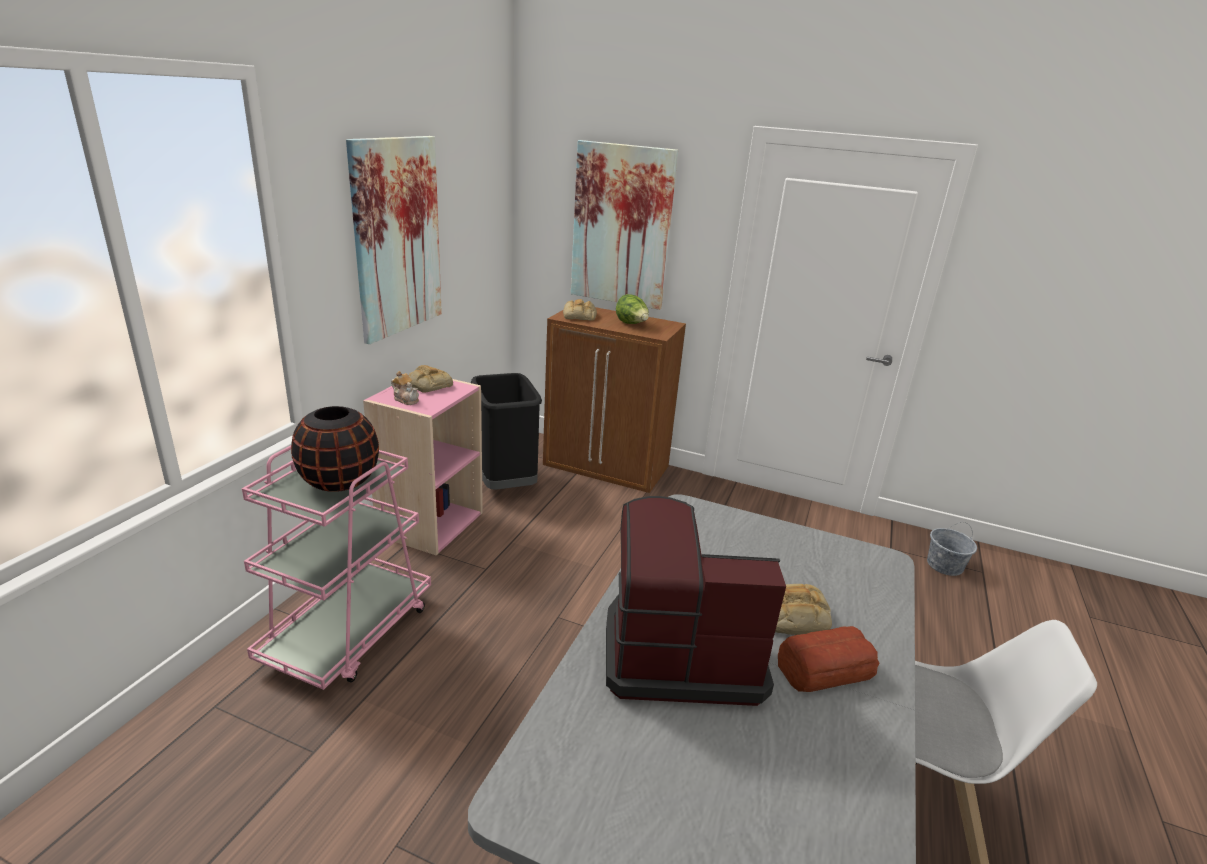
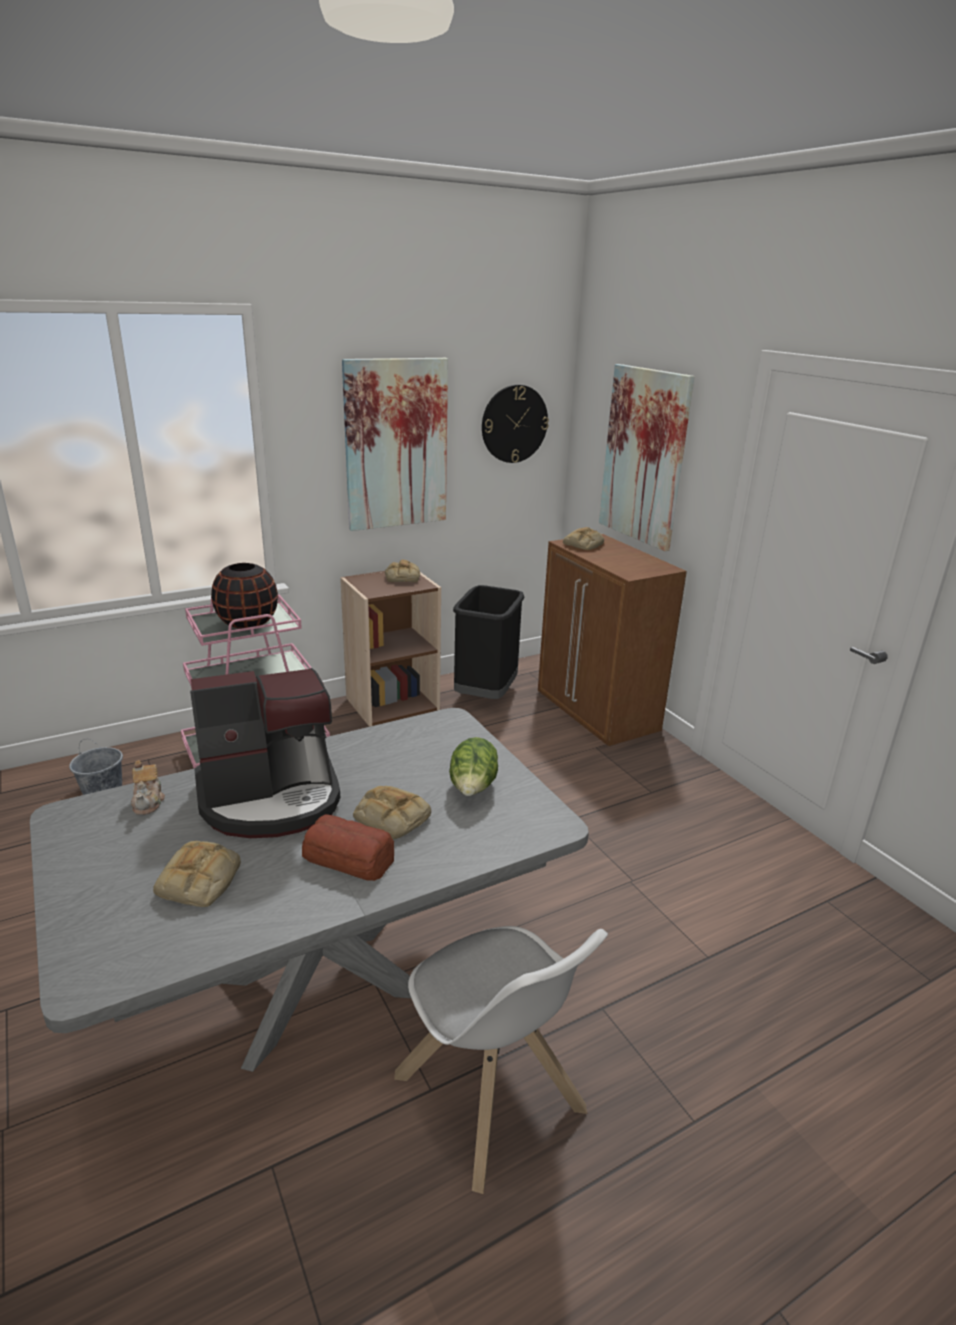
camera: 40 degrees right, 0 degrees up
pink bookcase [363,379,483,556] -> brown bookcase [340,571,441,727]
teapot [391,371,419,405] -> teapot moved to [131,760,165,815]
coffee machine [606,496,786,706] -> coffee machine turned 120 degrees clockwise [190,668,340,838]
lettuce [616,294,649,324] -> lettuce moved to [449,737,498,796]
grey bucket [927,522,977,576] -> grey bucket moved to [69,739,123,795]
none -> bread [153,841,241,907]
none -> wall clock [482,385,549,463]

